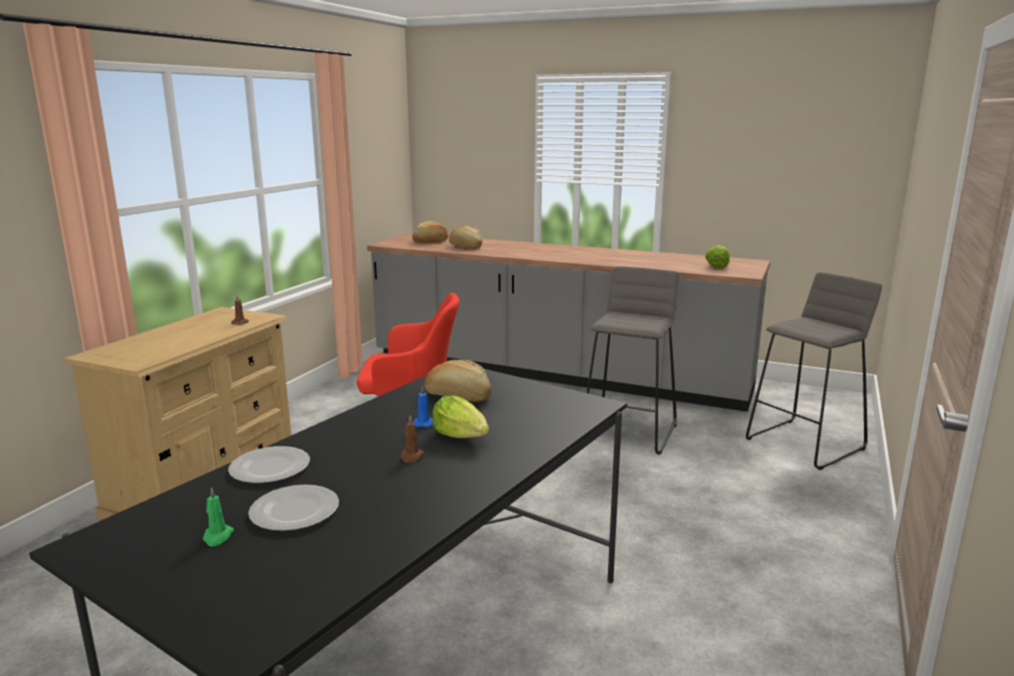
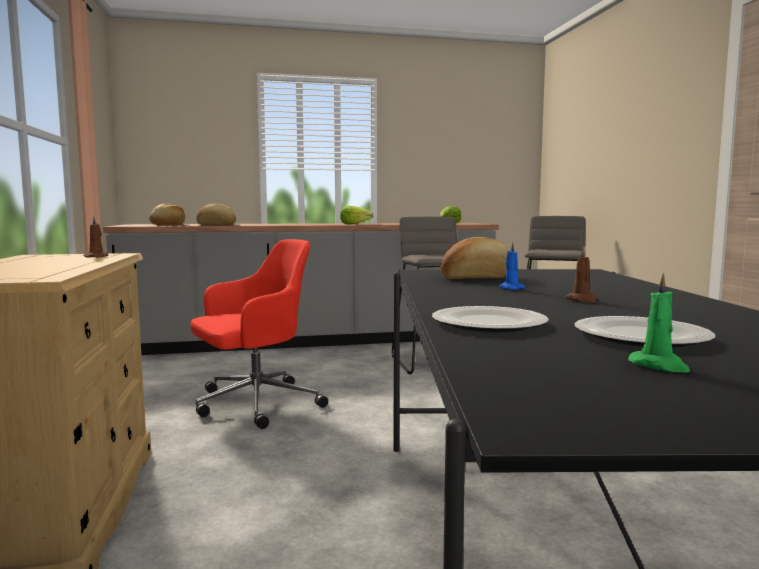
camera: 35 degrees left, 10 degrees down
lettuce [432,395,489,438] -> lettuce moved to [340,206,373,225]

